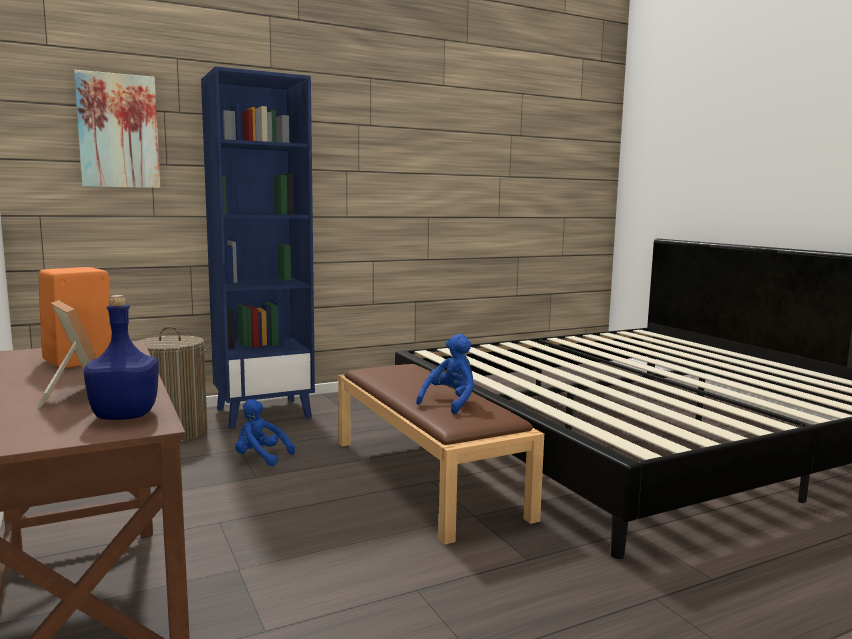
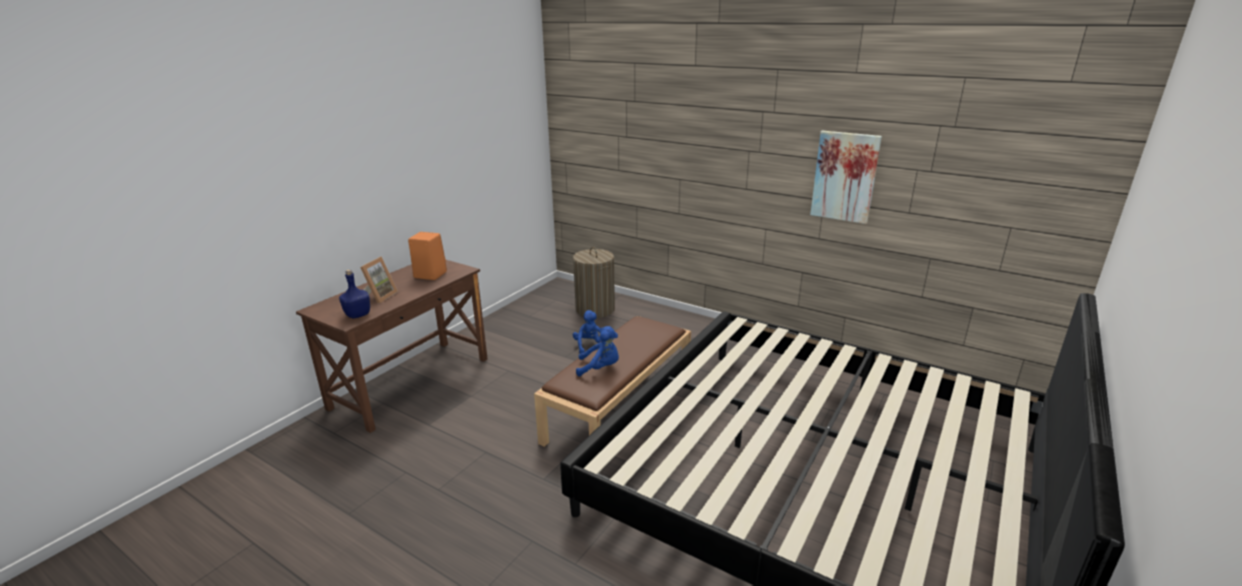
camera: 60 degrees right, 15 degrees up
picture [74,70,160,188] -> picture moved to [810,131,882,224]
blue bookcase [201,66,315,429] -> none

